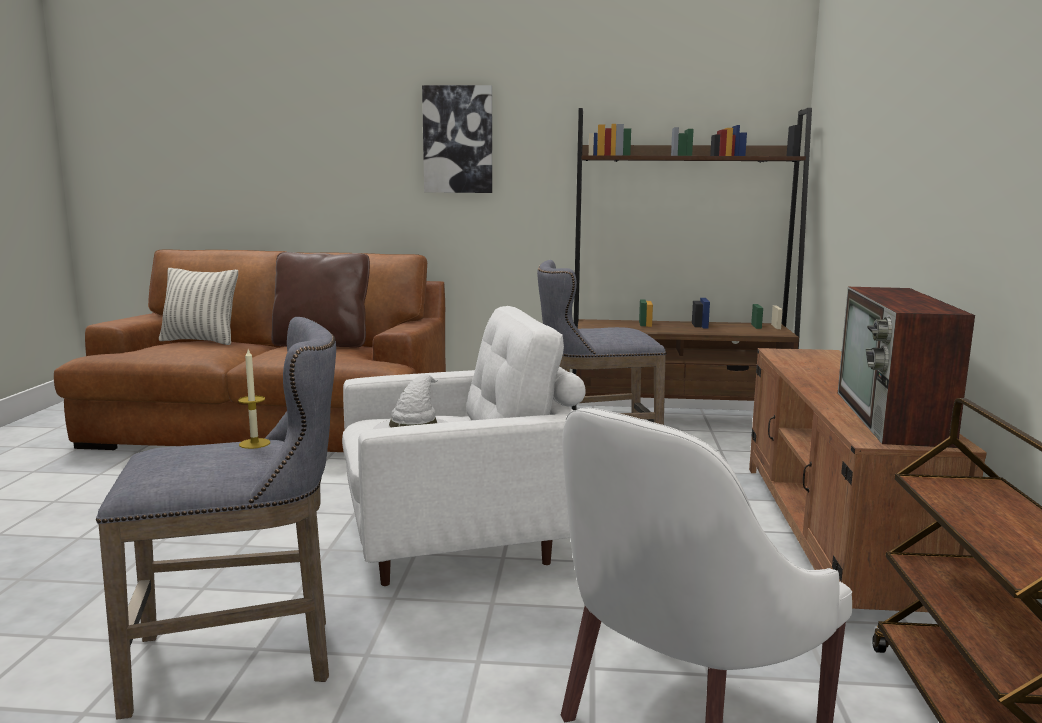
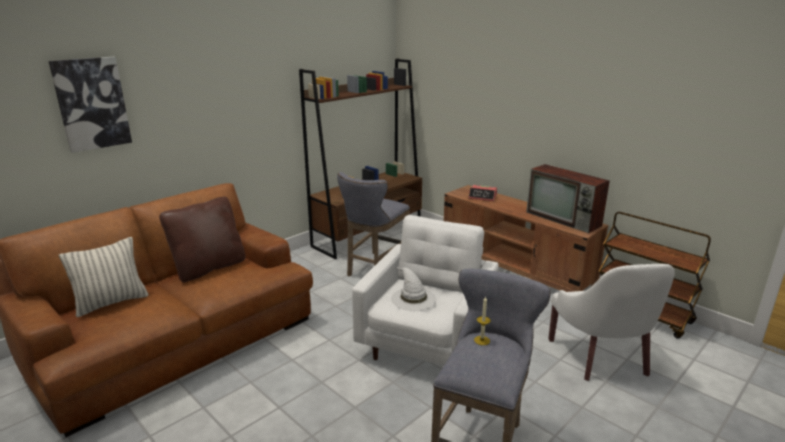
camera: 50 degrees left, 10 degrees up
picture [422,85,492,193] -> picture moved to [49,57,132,153]
none -> alarm clock [468,185,497,201]

